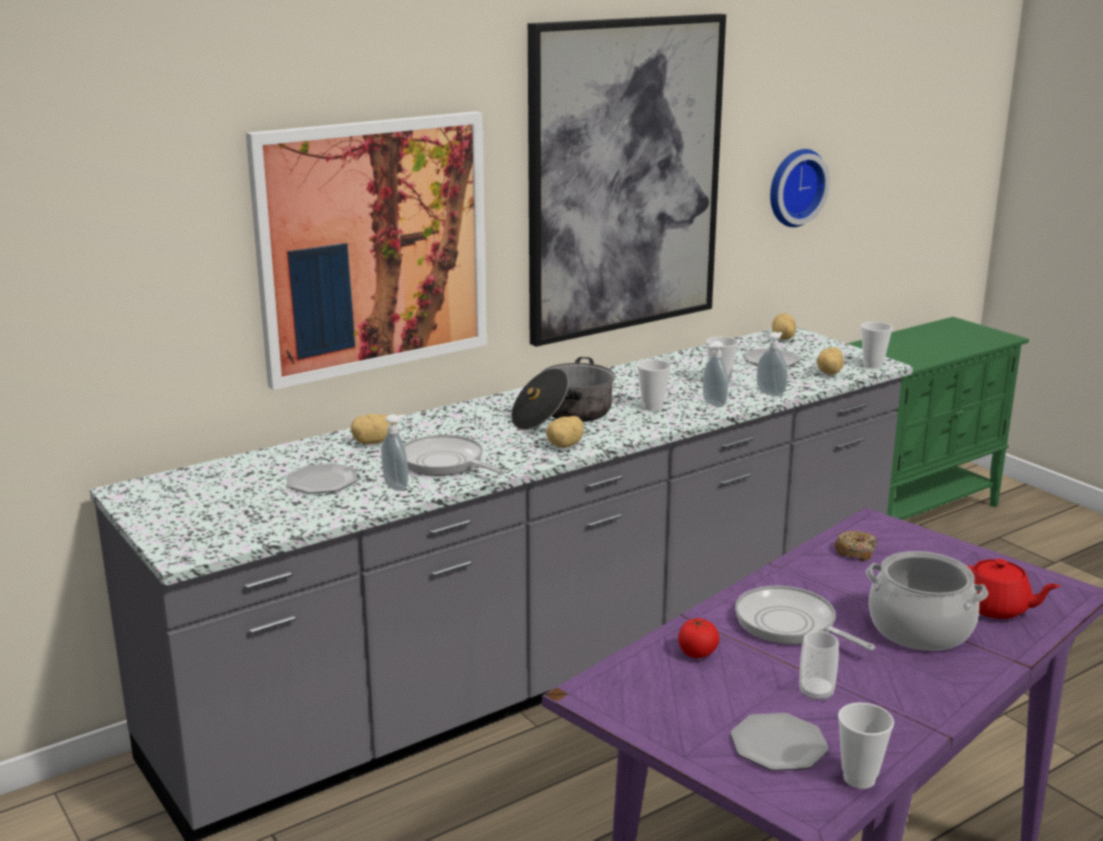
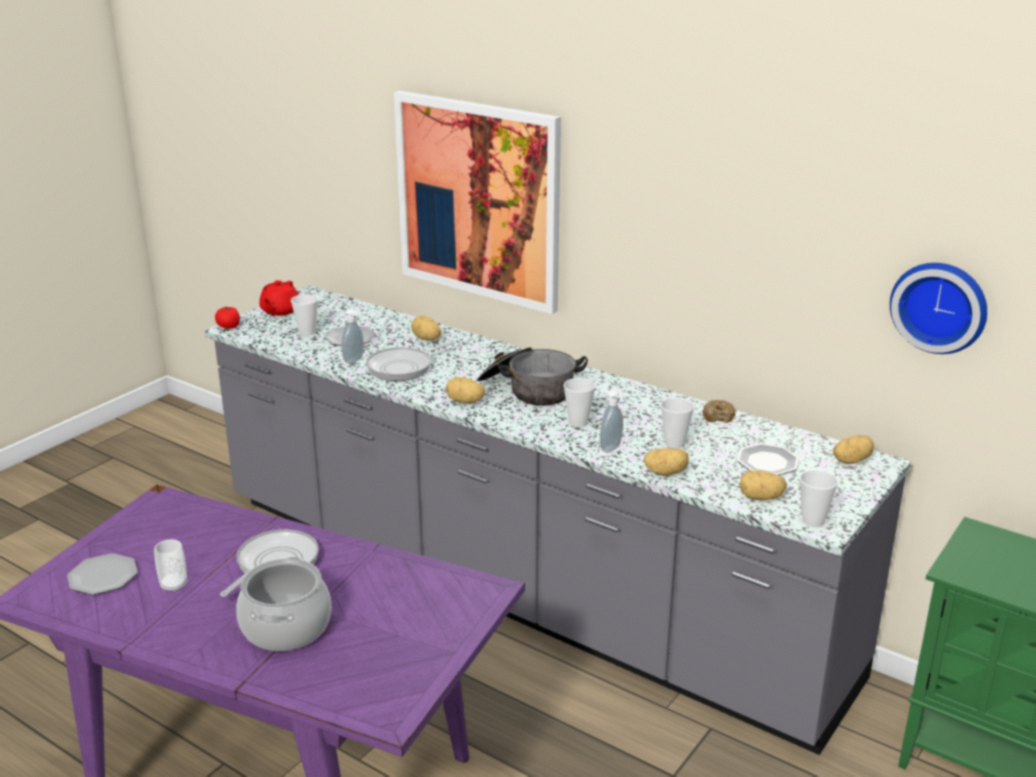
camera: 70 degrees right, 5 degrees up
frying pan [404,435,506,476] -> frying pan turned 150 degrees counterclockwise [366,341,455,381]
picture [528,14,726,347] -> none
tomato [678,618,720,658] -> tomato moved to [215,307,240,329]
soap dispenser [757,332,788,397] -> potato [644,448,689,476]
donut [834,530,877,561] -> donut moved to [703,400,735,423]
cup [838,702,894,789] -> cup moved to [291,294,318,336]
red teapot [966,559,1061,619] -> red teapot moved to [259,280,299,316]

